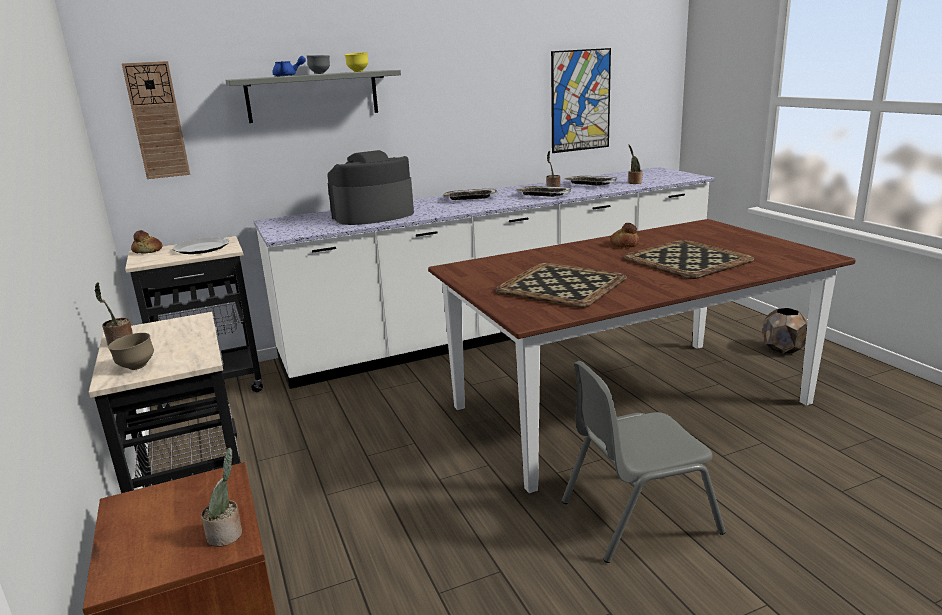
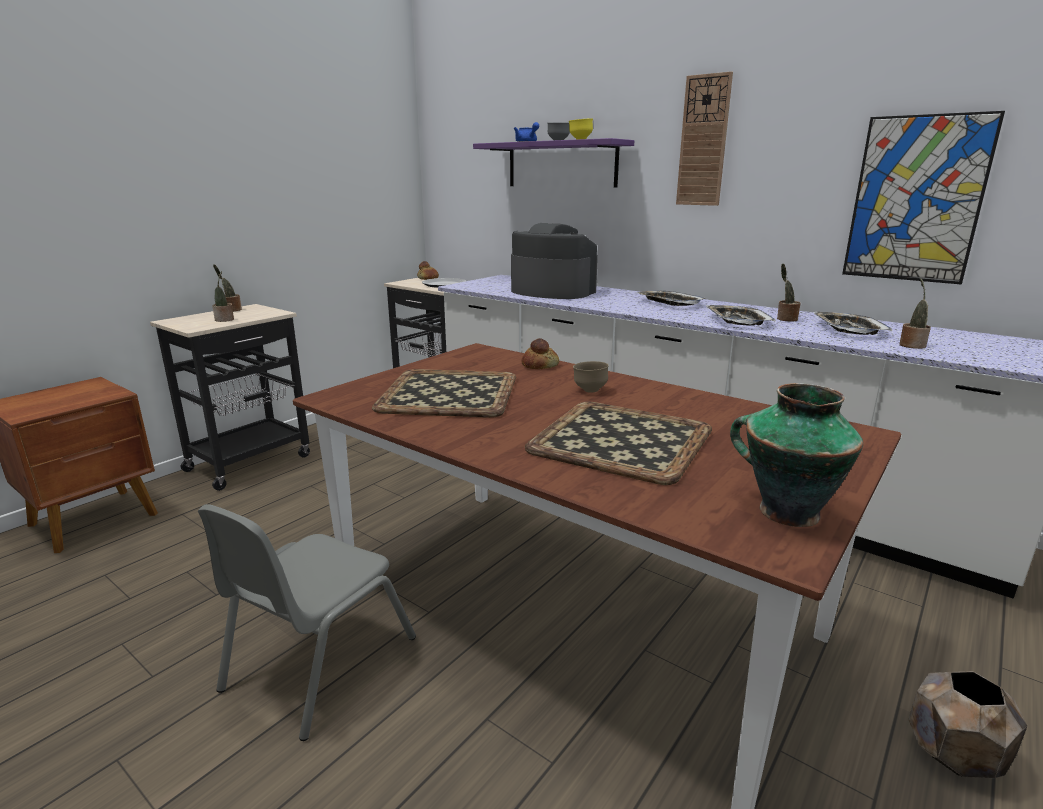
camera: 60 degrees right, 0 degrees up
brown bowl [108,333,154,370] -> brown bowl moved to [573,361,609,392]
wall clock [122,61,190,179] -> wall clock moved to [676,71,733,206]
potted plant [201,448,242,547] -> potted plant moved to [212,271,234,322]
grey shelf [225,70,401,123] -> purple shelf [473,138,634,188]
grey chair [562,361,726,563] -> grey chair turned 105 degrees counterclockwise [198,504,416,741]
bread [610,223,639,248] -> bread moved to [521,338,559,369]
none -> vase [730,383,863,527]

